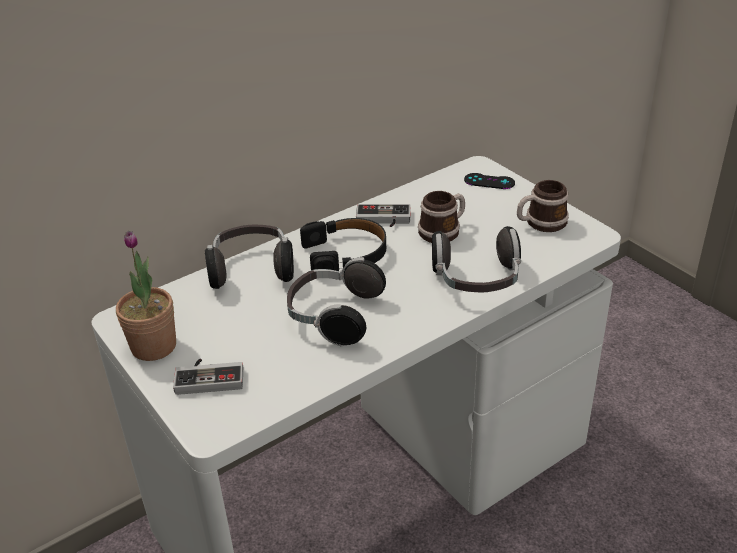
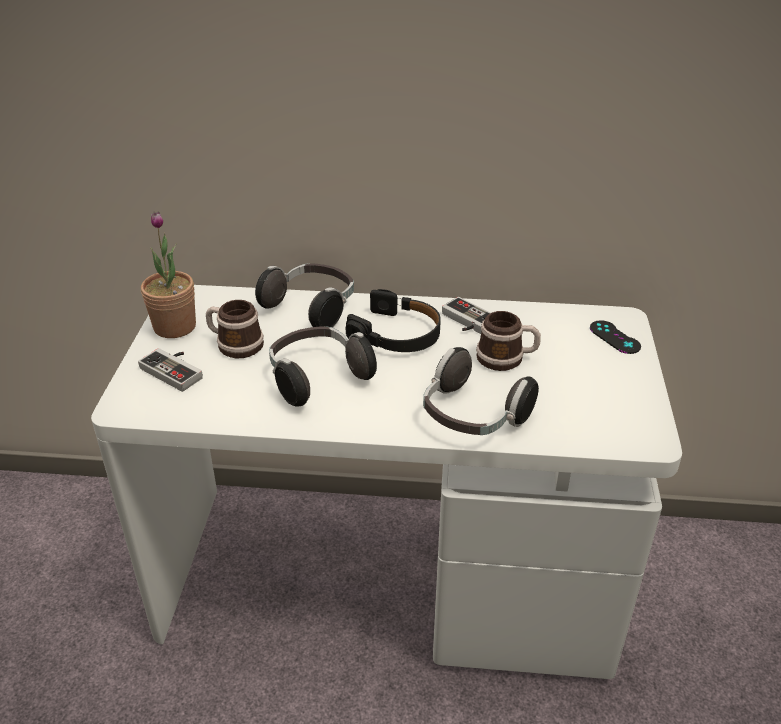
camera: 40 degrees right, 0 degrees up
mug [517,180,569,232] -> mug moved to [206,300,264,358]

